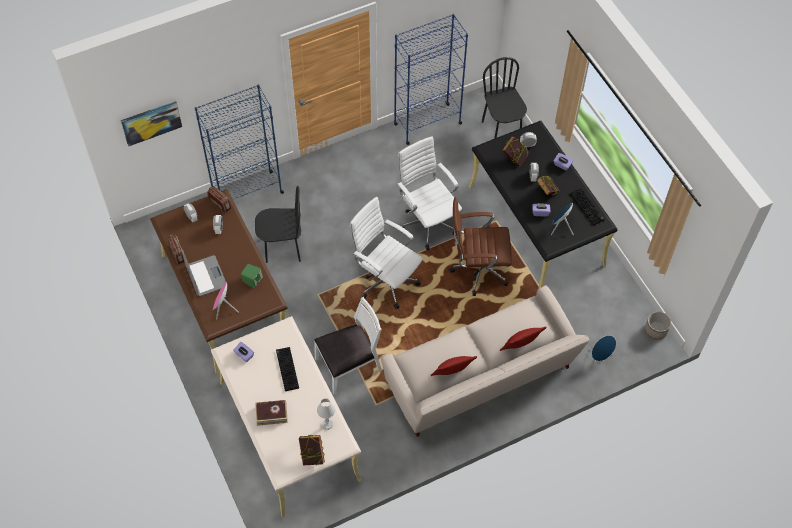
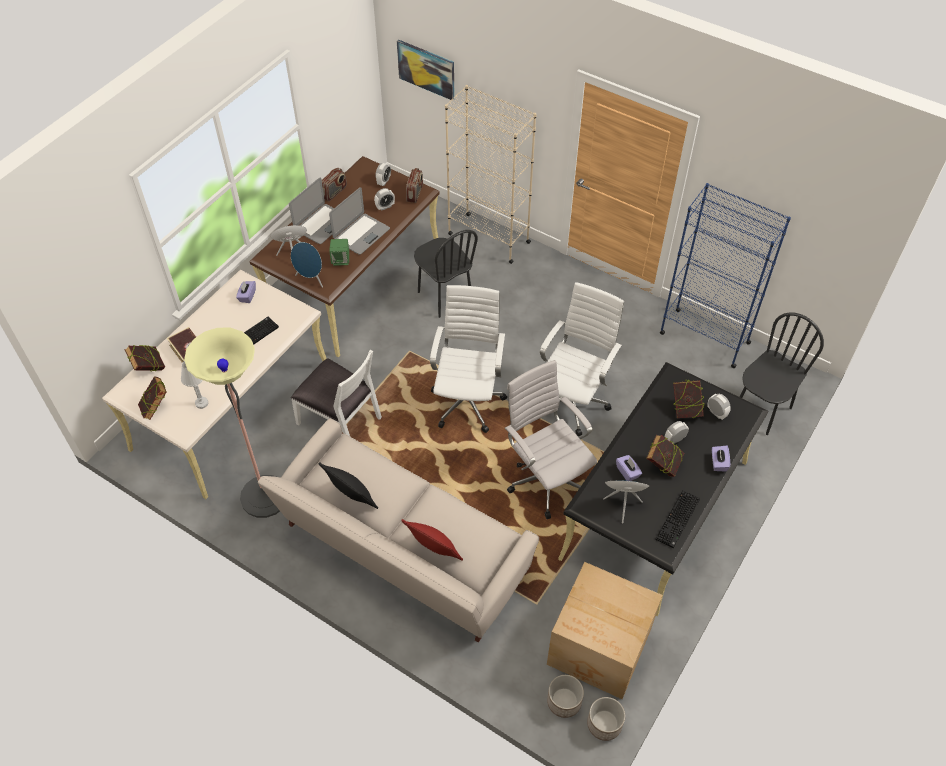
camera: 60 degrees right, 5 degrees down
blue bookcase [195,84,284,200] -> beige bookcase [445,85,537,264]
red pillow [431,356,477,376] -> black pillow [318,462,378,509]
brown office chair [450,197,512,296] -> white office chair [505,360,597,519]
blue speaker [590,335,616,366] -> blue speaker moved to [291,242,323,288]
none -> book [125,345,165,372]
none -> floor lamp [184,328,280,518]
none -> laptop [329,187,390,255]
none -> cardboard box [547,562,663,699]
none -> planter [547,675,584,718]

